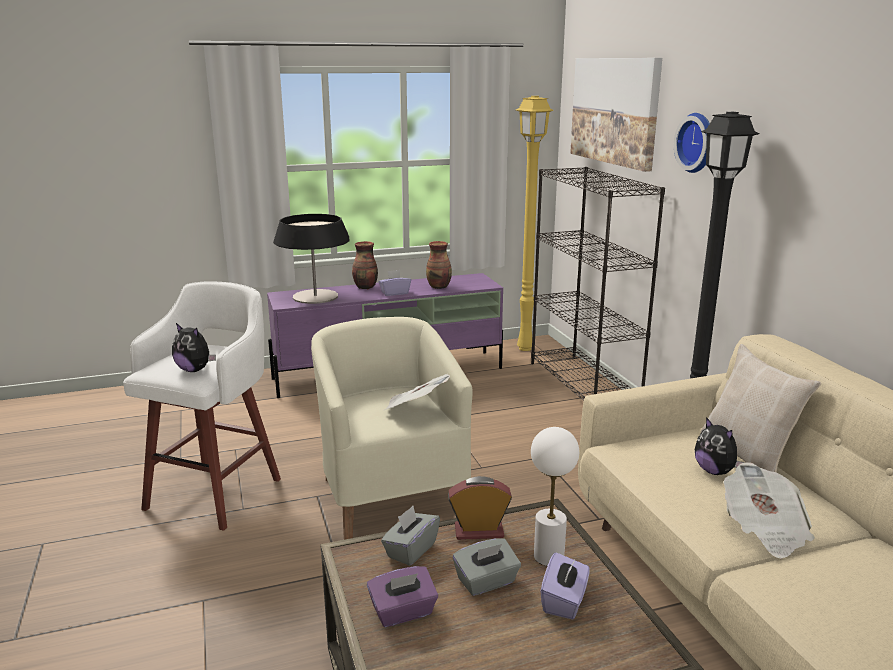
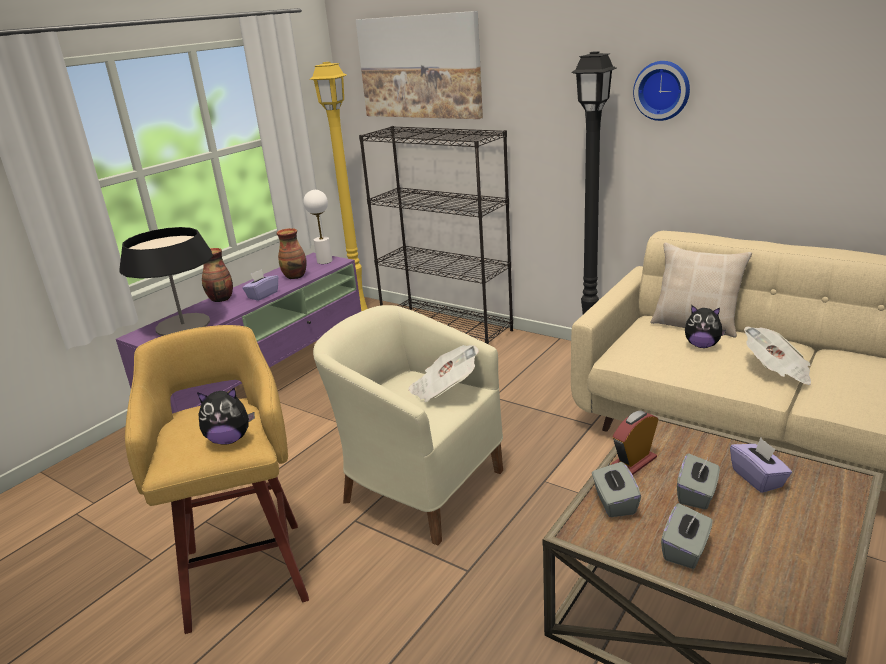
camera: 35 degrees left, 5 degrees up
white stool [123,281,281,531] -> yellow stool [125,325,309,634]
purple tissue box [367,566,438,627] -> grey tissue box [661,503,712,569]
white table lamp [531,427,579,566] -> white table lamp moved to [303,190,332,264]
wall clock [674,113,710,173] -> wall clock moved to [633,61,690,121]

